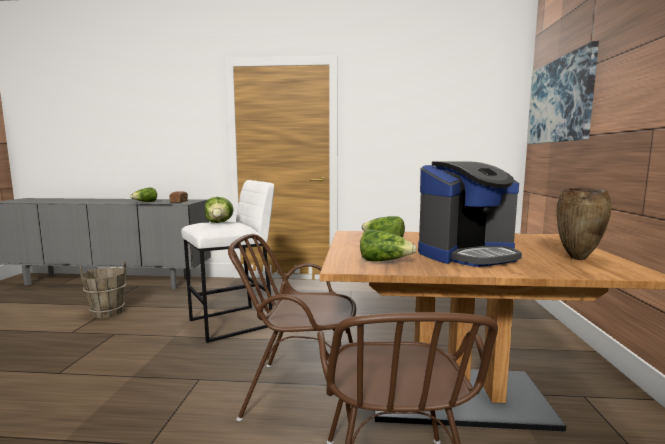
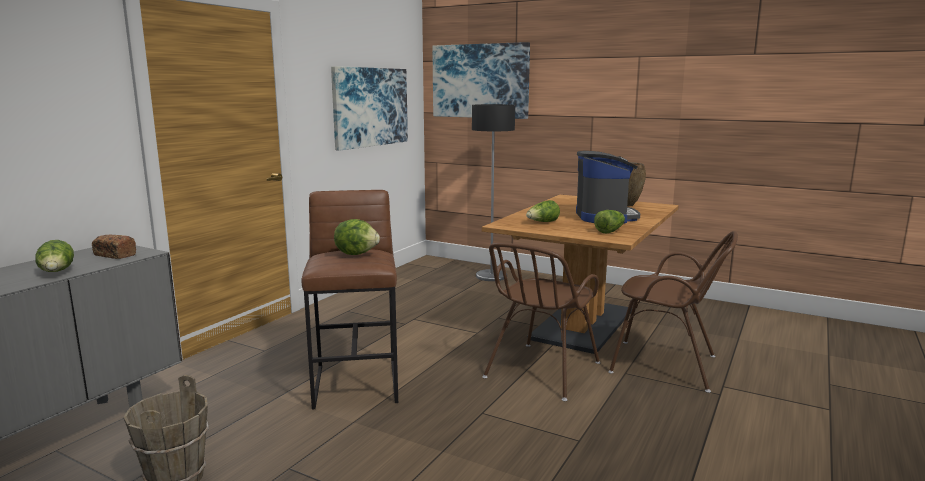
camera: 65 degrees left, 5 degrees up
white stool [181,180,274,343] -> brown stool [301,190,398,410]
none -> picture [331,66,408,151]
none -> floor lamp [472,104,515,281]

